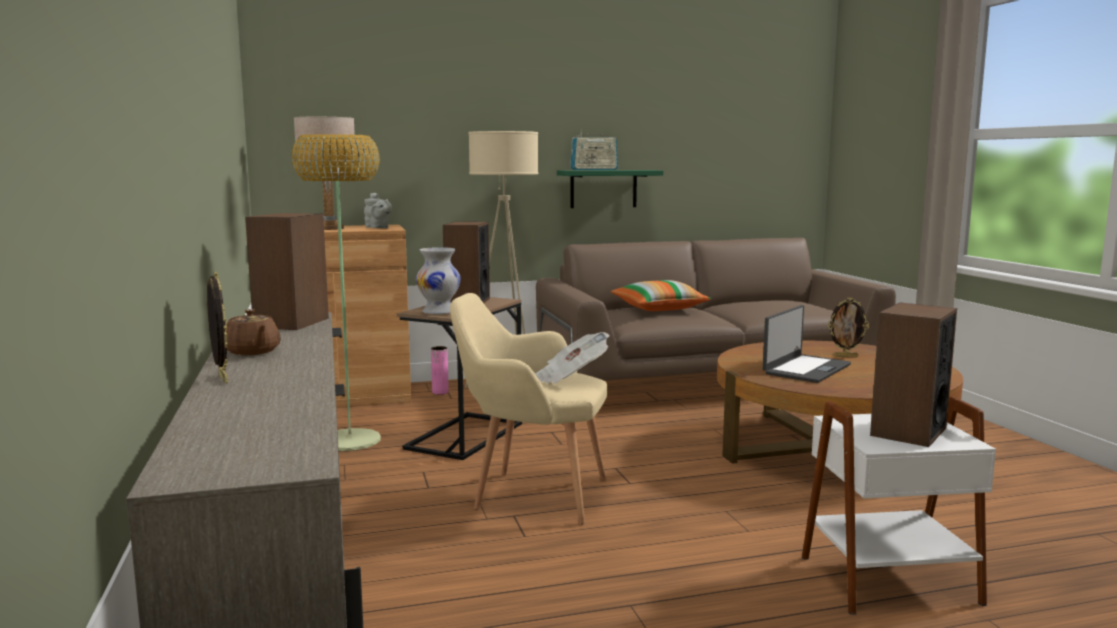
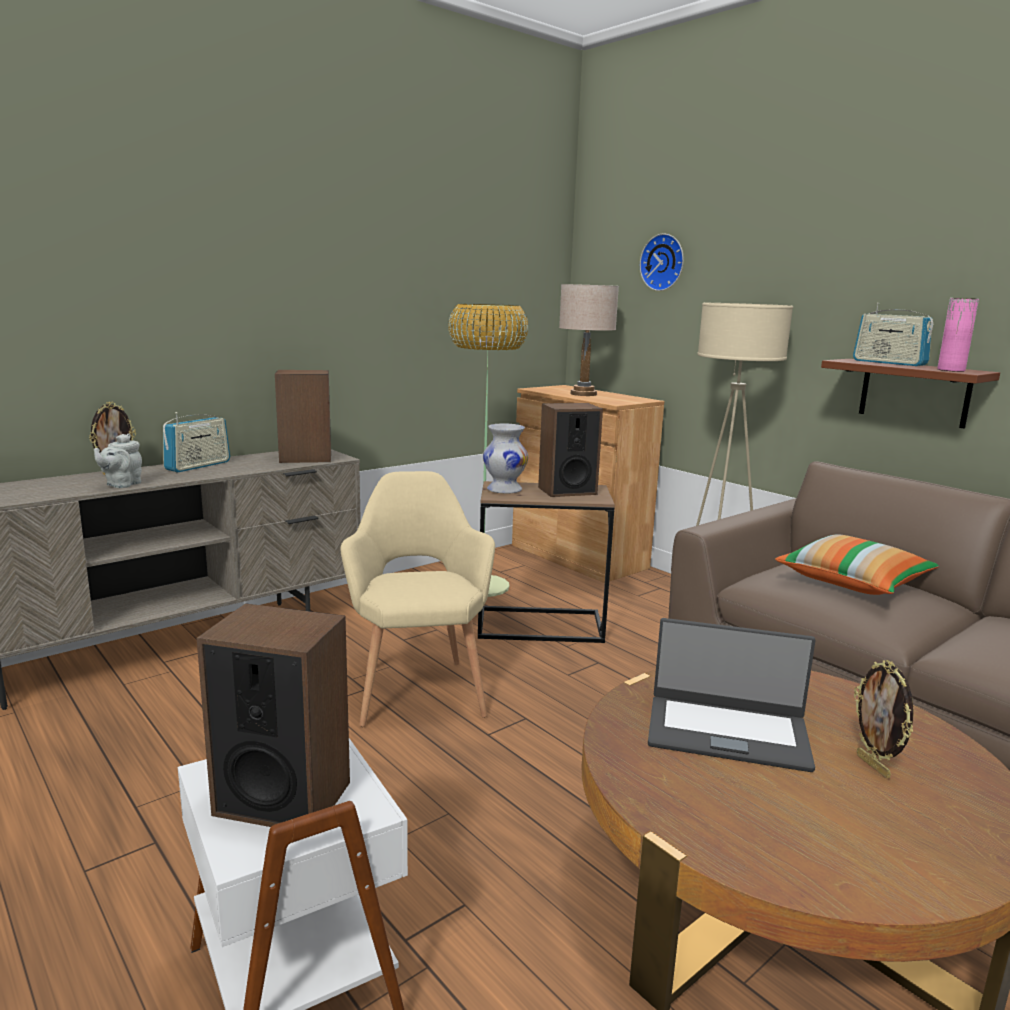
camera: 65 degrees right, 5 degrees up
brown teapot [227,309,281,355] -> radio [163,412,230,472]
grey teapot [364,193,392,228] -> grey teapot moved to [94,434,142,488]
pink vase [431,346,449,395] -> pink vase moved to [937,298,979,372]
newspaper [535,332,610,384] -> none
green shelf [557,170,664,208] -> brown shelf [821,359,1000,428]
none -> wall clock [640,233,684,291]

